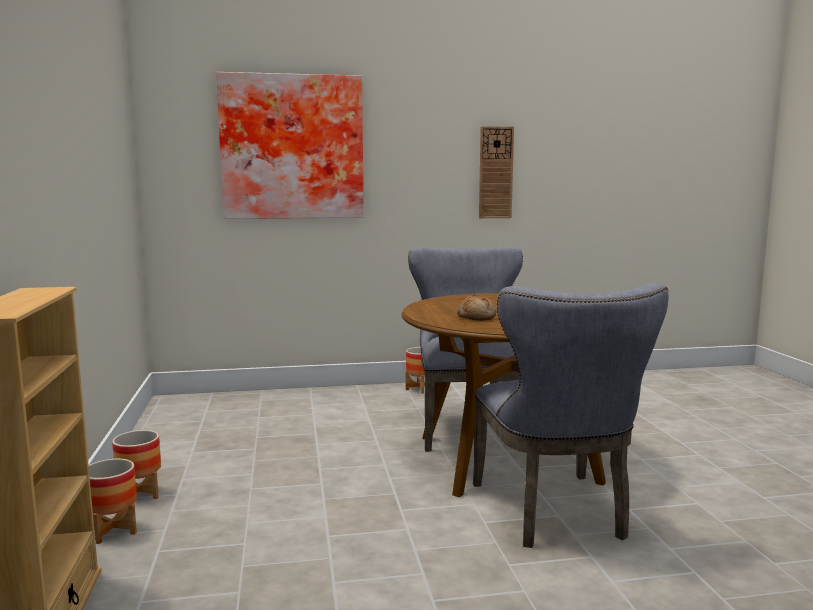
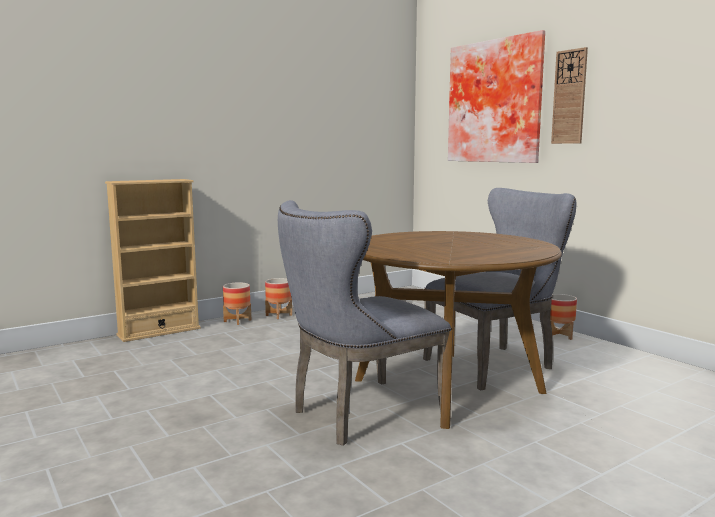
camera: 65 degrees right, 0 degrees up
bread [457,295,496,321] -> none
wall clock [479,126,514,218] -> wall clock moved to [551,47,588,144]

